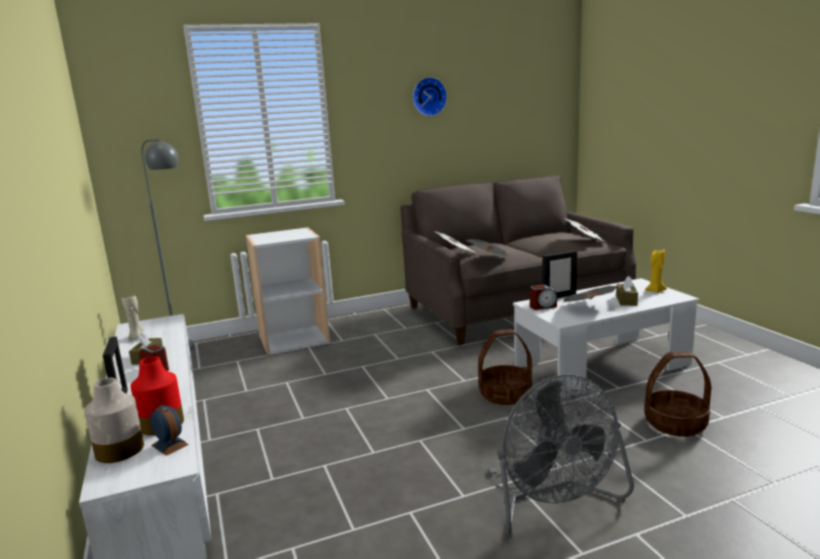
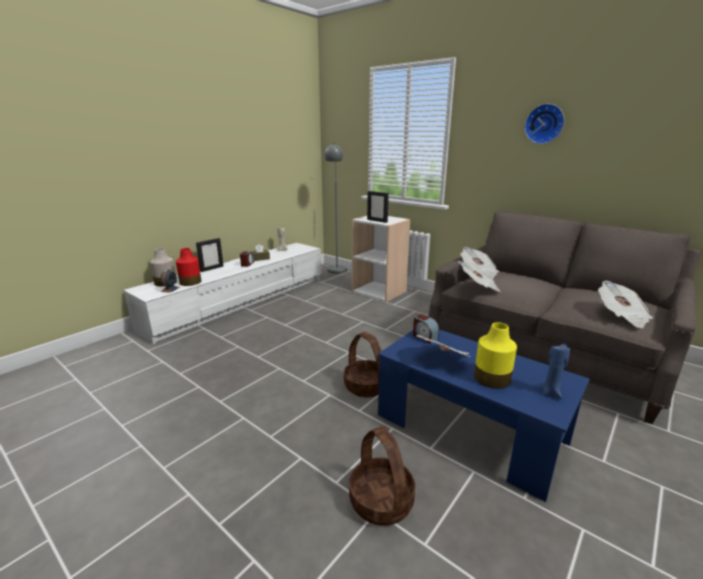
camera: 60 degrees right, 5 degrees up
grey fan [488,375,634,538] -> none
white coffee table [513,278,699,398] -> blue coffee table [378,330,590,502]
picture frame [542,250,577,298] -> picture frame moved to [367,191,389,223]
brown tissue box [616,276,638,306] -> yellow vase [474,322,517,389]
yellow candle [645,249,667,293] -> blue candle [539,343,570,399]

